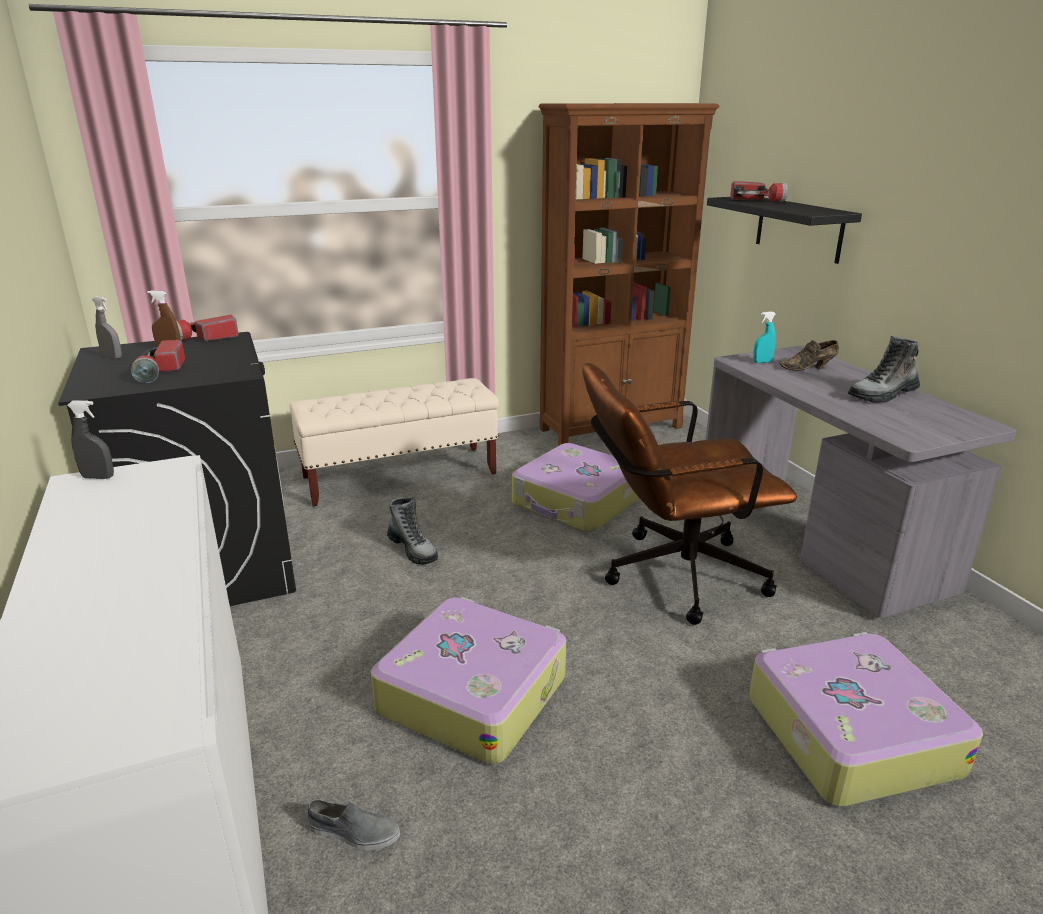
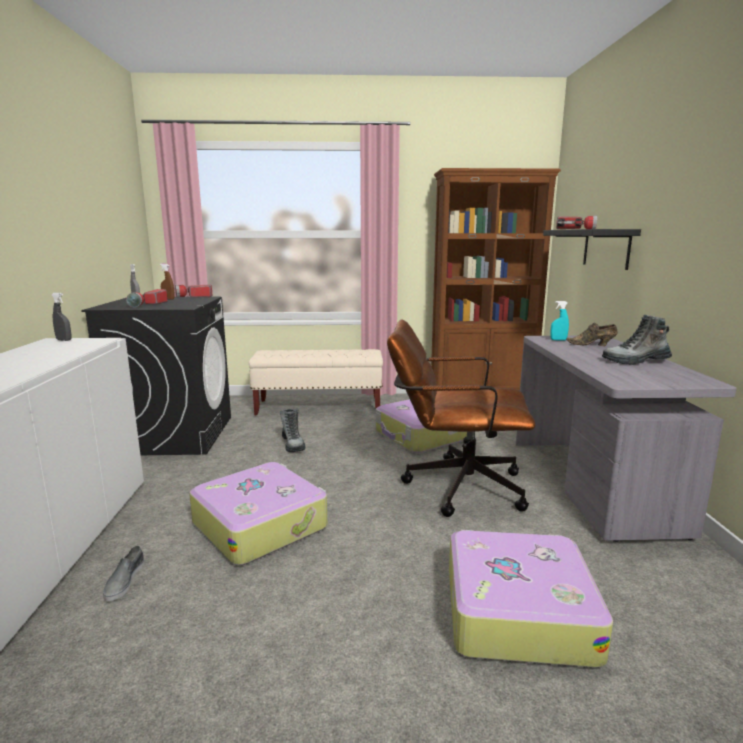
camera: 20 degrees right, 10 degrees down
grey shoe [308,799,400,850] -> grey shoe turned 60 degrees clockwise [103,546,145,601]

